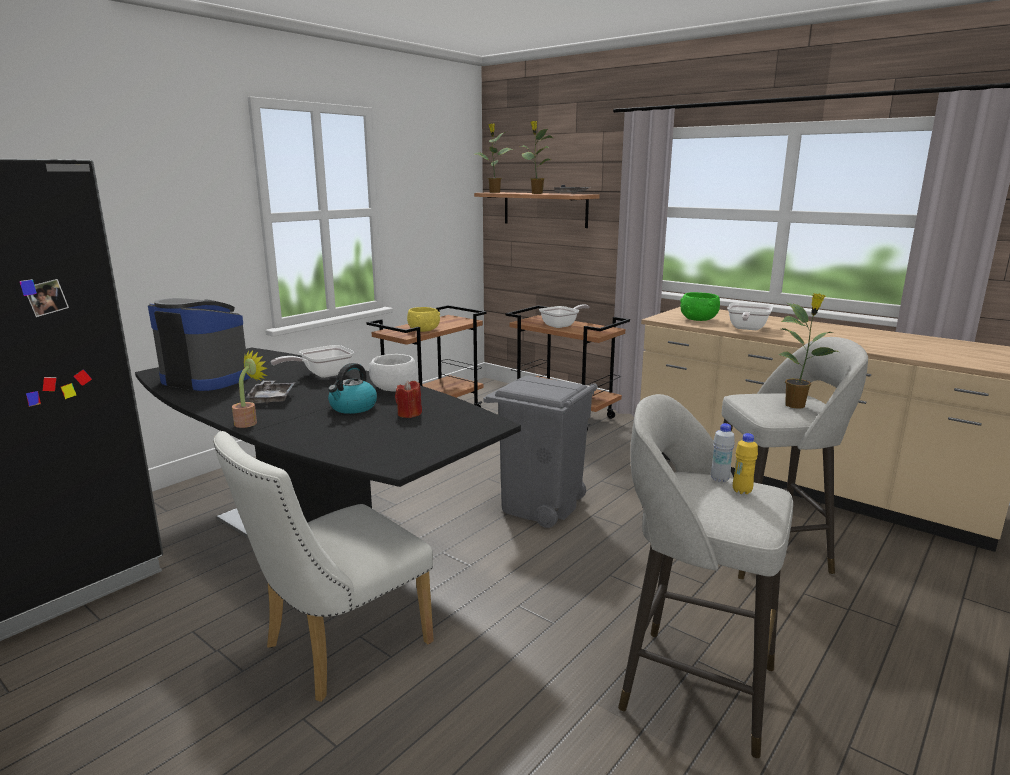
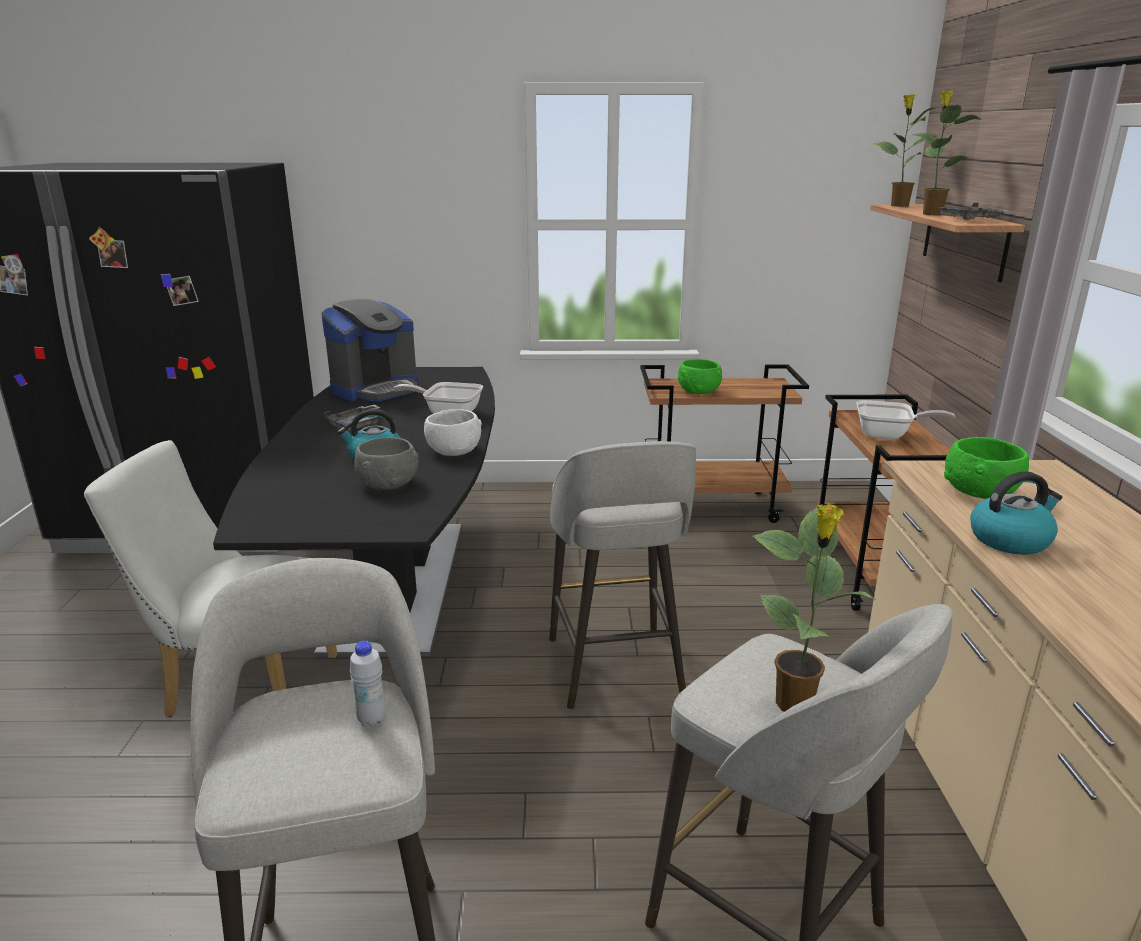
camera: 50 degrees right, 5 degrees up
coffee machine [148,298,250,391] -> coffee machine turned 60 degrees clockwise [321,299,418,402]
potted plant [232,350,267,428] -> none
red candle [395,380,422,418] -> grey bowl [354,437,418,490]
yellow bowl [407,307,440,332] -> green bowl [678,359,722,394]
grey trash can [483,375,598,528] -> grey stool [549,441,696,709]
frying pan [727,303,773,330] -> kettle [970,471,1062,555]
yellow bottle [733,433,758,494] -> none

